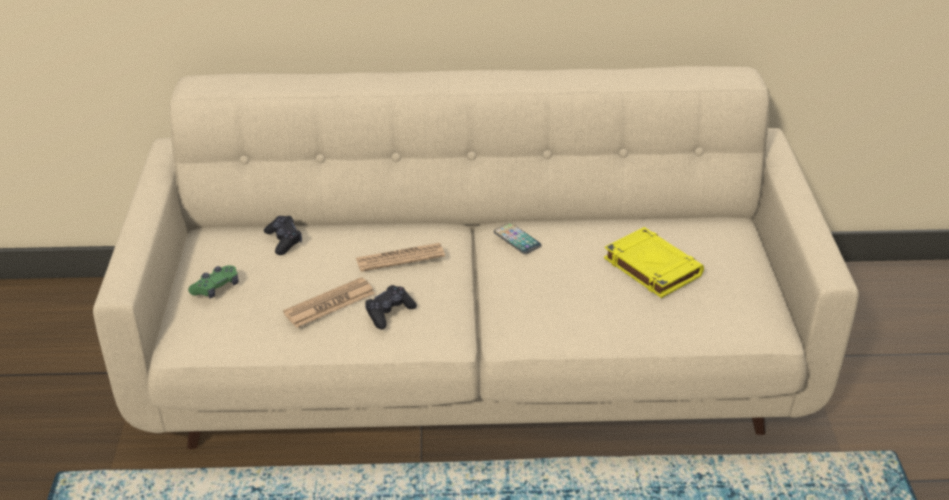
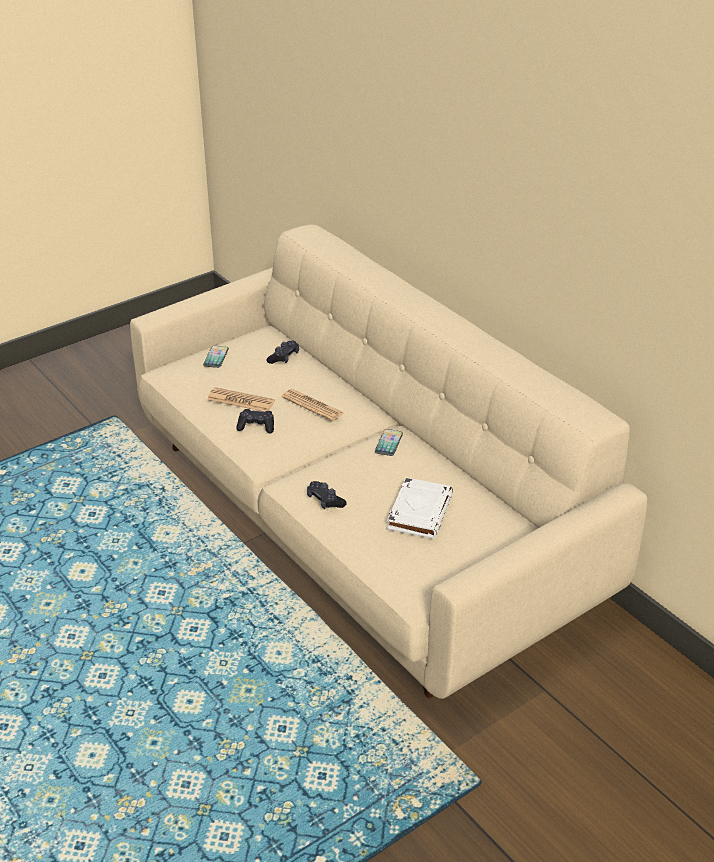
camera: 55 degrees right, 0 degrees up
green game controller [188,265,239,298] -> phone [203,346,229,368]
yellow book [604,227,704,298] -> white book [387,478,453,539]
none -> black game controller [307,481,347,509]

